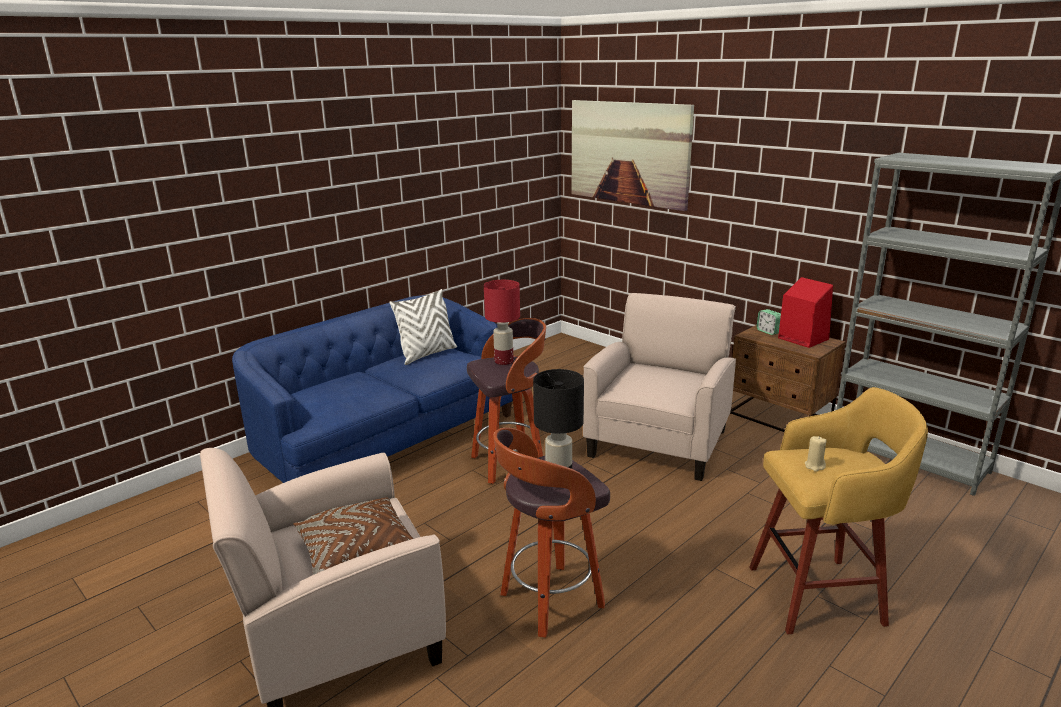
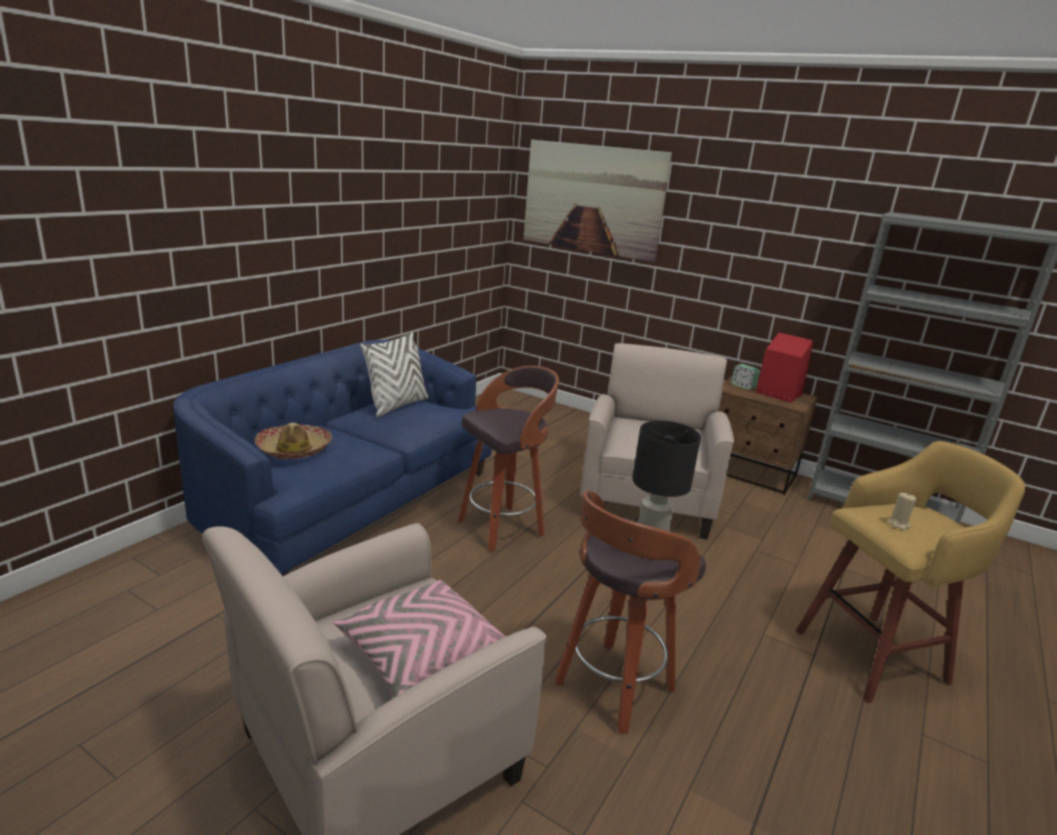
camera: 15 degrees left, 0 degrees up
brown pillow [293,498,413,575] -> pink pillow [333,580,506,697]
red table lamp [484,280,520,365] -> none
none -> hat [255,423,332,459]

